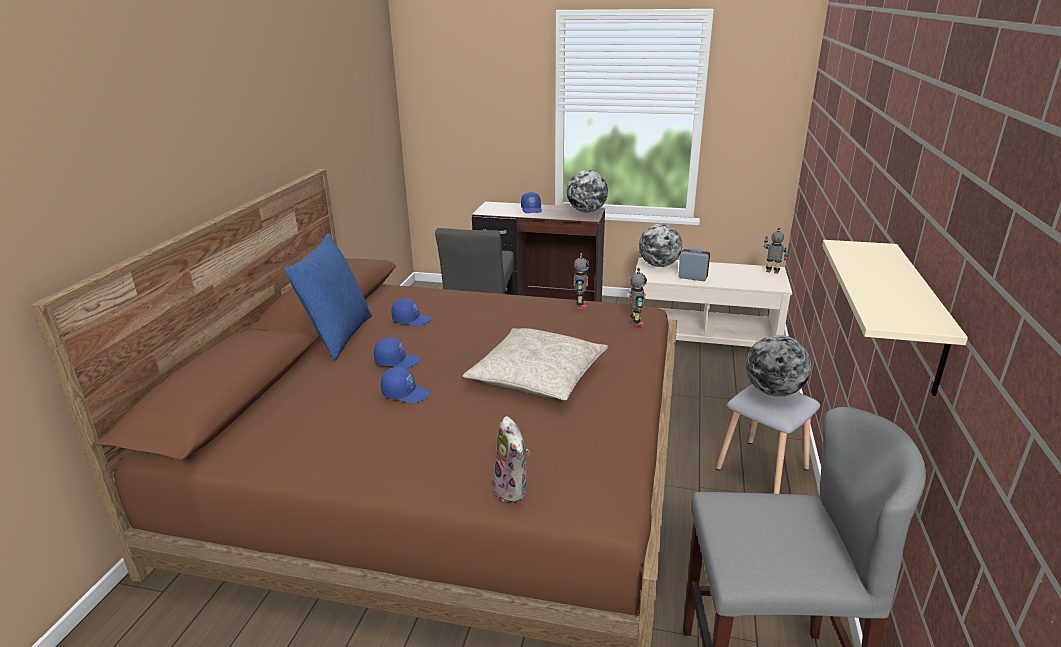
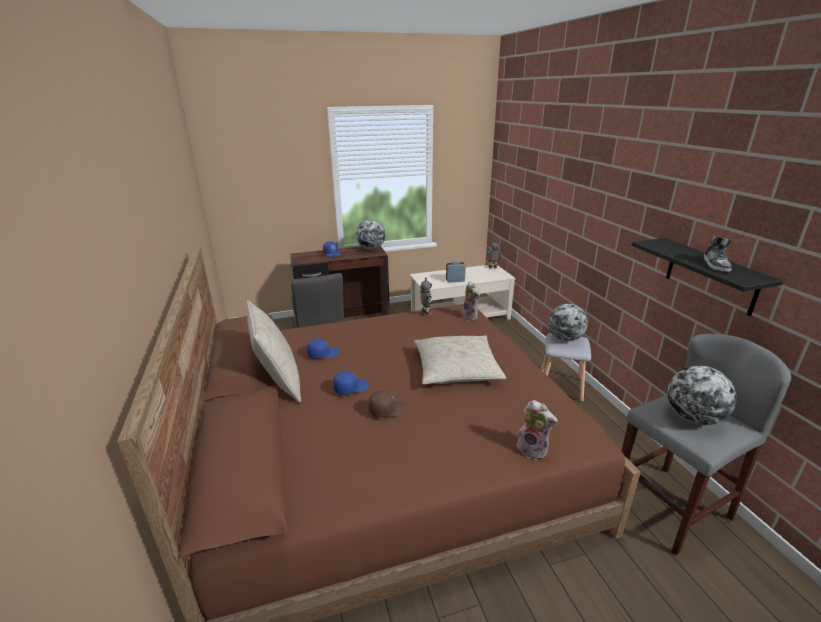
camera: 30 degrees left, 0 degrees up
blue pillow [284,233,372,360] -> beige pillow [247,300,301,402]
blue cap [381,367,430,403] -> brown cap [368,390,407,417]
toy robot [629,268,647,327] -> plush toy [460,281,480,321]
globe [639,224,682,267] -> globe moved to [667,366,737,425]
beige shelf [822,240,968,396] -> black shelf [631,238,783,316]
none -> shoe [704,236,732,272]

